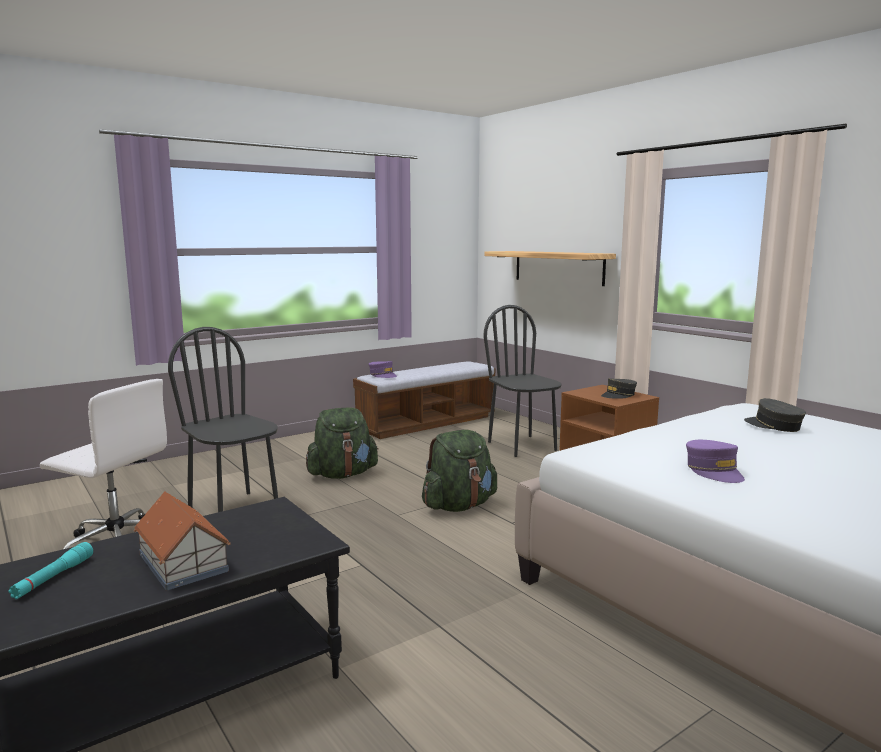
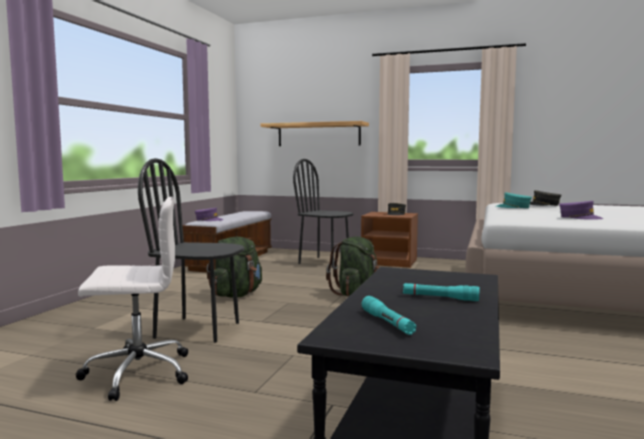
camera: 35 degrees left, 5 degrees down
toy house [134,492,231,590] -> turquoise flashlight [403,283,479,301]
none -> turquoise cap [496,192,532,208]

